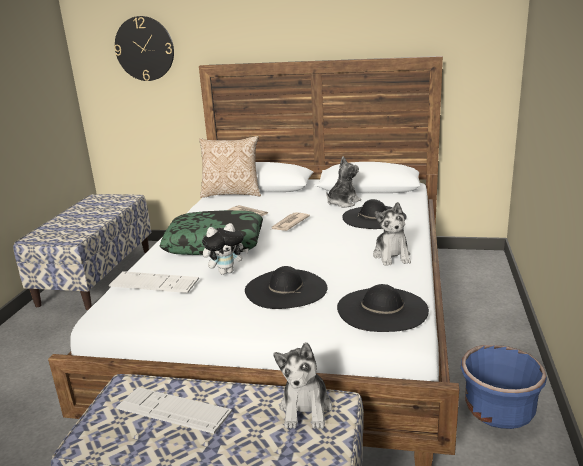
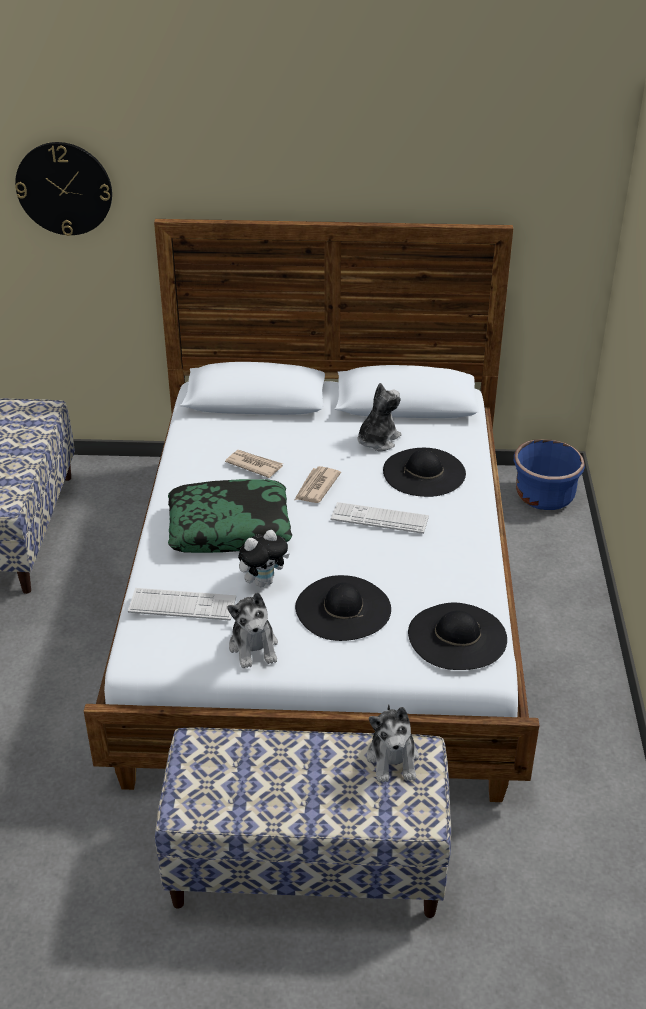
camera: 10 degrees left, 15 degrees up
keyboard [116,387,232,434] -> keyboard moved to [331,502,429,534]
pillow [199,136,261,198] -> none
plush toy [373,202,411,266] -> plush toy moved to [227,592,278,669]
blue planter [461,345,547,429] -> blue planter moved to [514,439,585,510]

